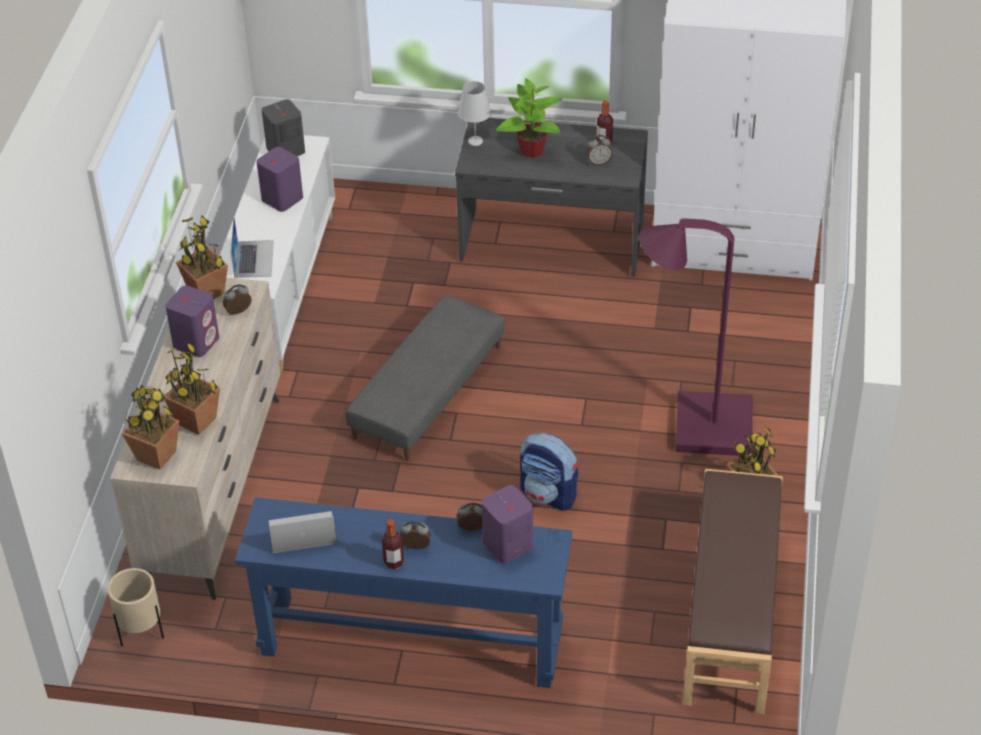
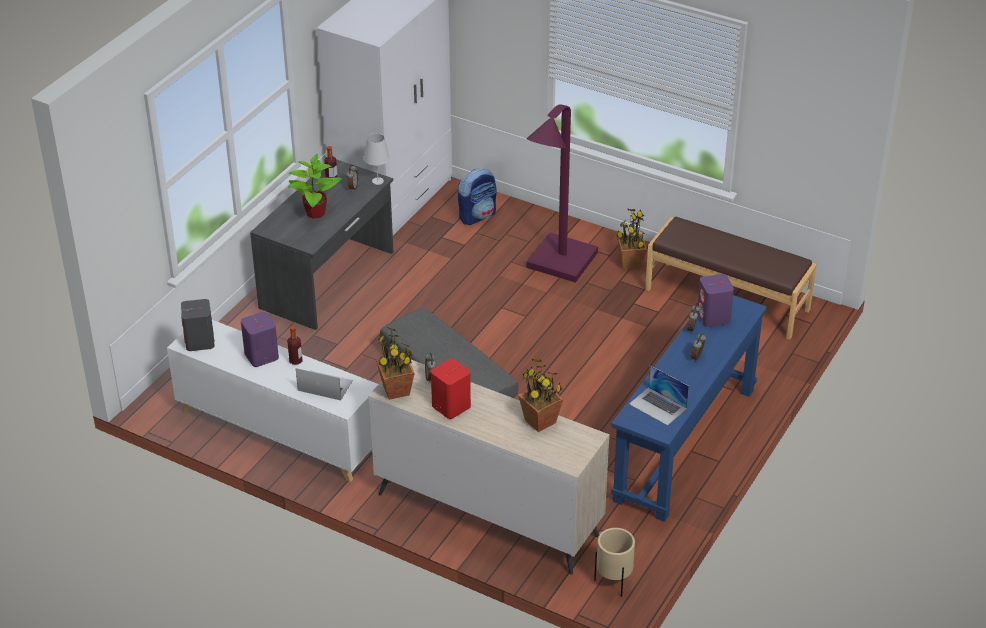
camera: 70 degrees left, 5 degrees down
potted plant [122,385,179,470] -> none
purple speaker [165,286,219,357] -> red speaker [431,359,471,419]
laptop [269,511,337,553] -> laptop turned 60 degrees counterclockwise [629,365,689,426]
bottle [382,519,404,569] -> bottle moved to [287,326,303,365]
white table lamp [458,81,491,146] -> white table lamp moved to [364,133,390,185]
backpack [520,433,579,511] -> backpack moved to [458,168,496,225]

